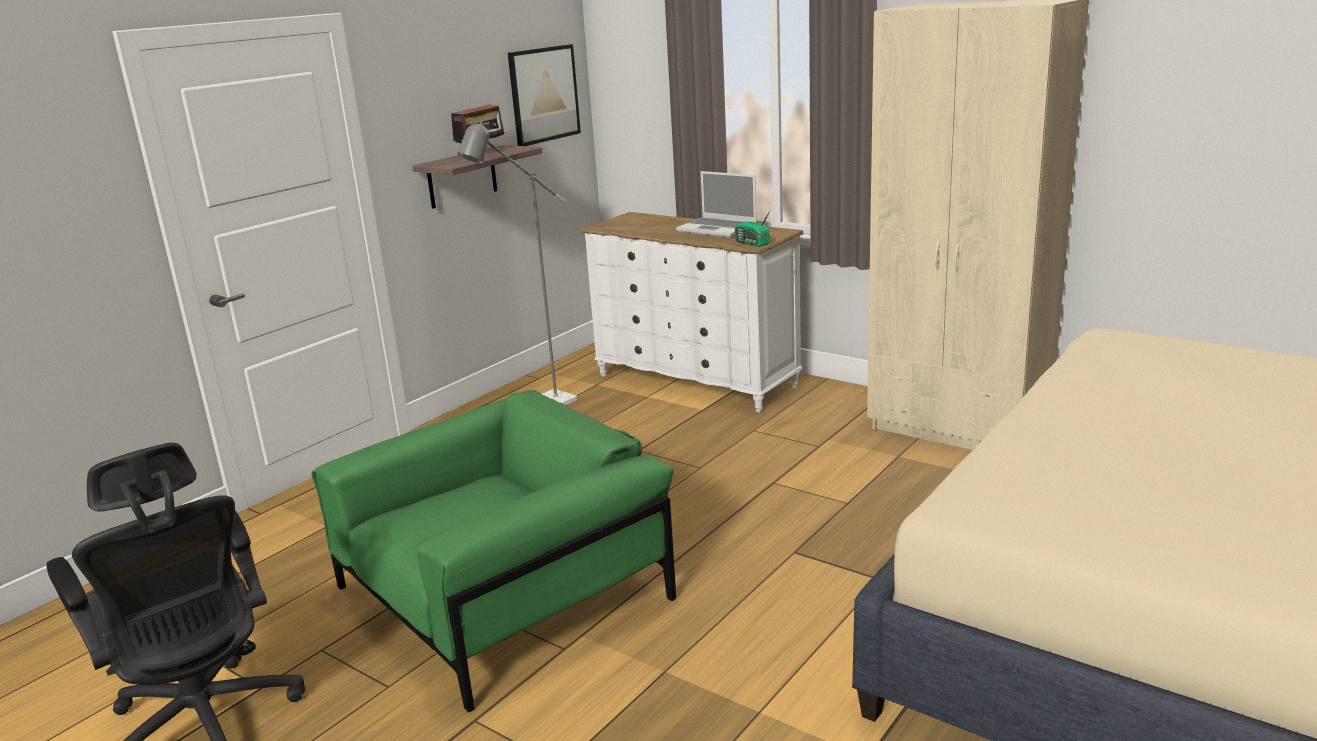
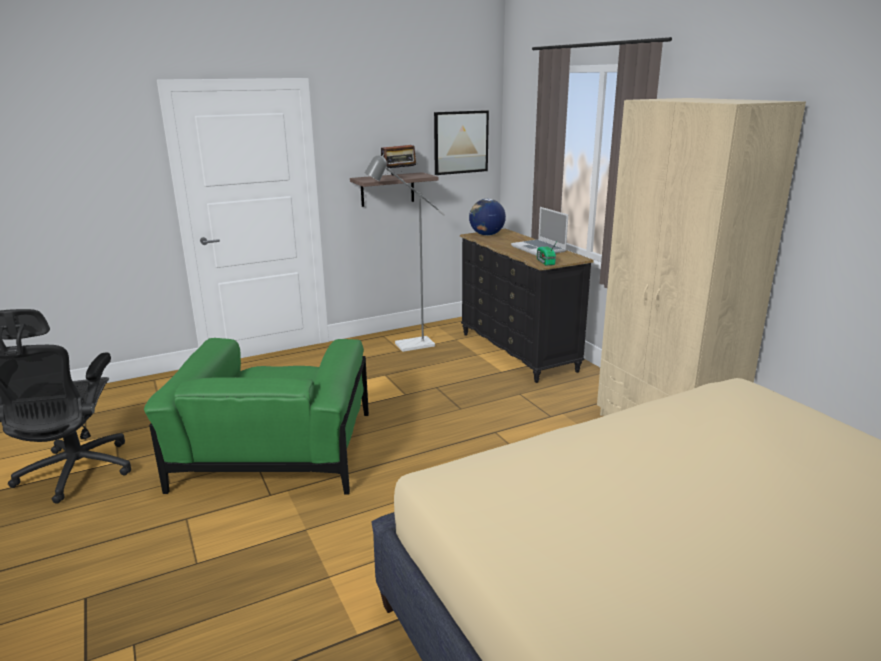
camera: 25 degrees right, 0 degrees up
green armchair [312,390,676,713] -> green armchair turned 105 degrees clockwise [144,338,369,494]
white dresser [580,212,804,412] -> black dresser [460,229,594,383]
none -> globe [469,199,506,236]

